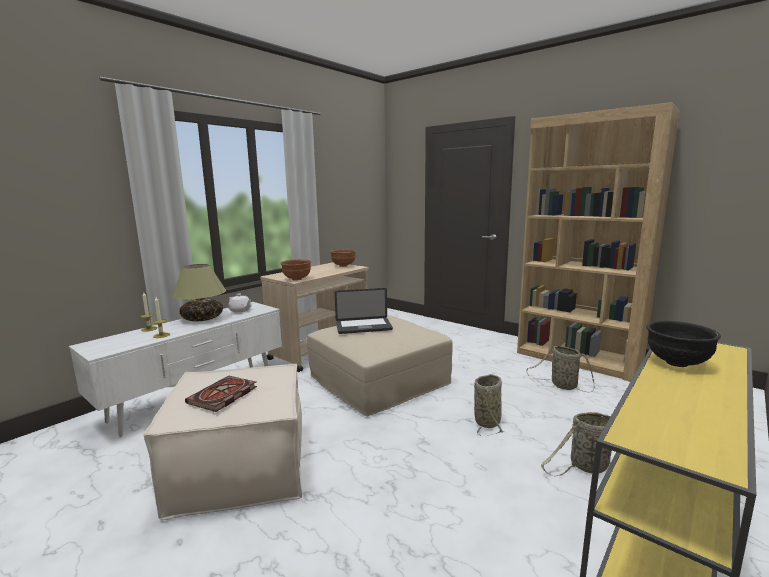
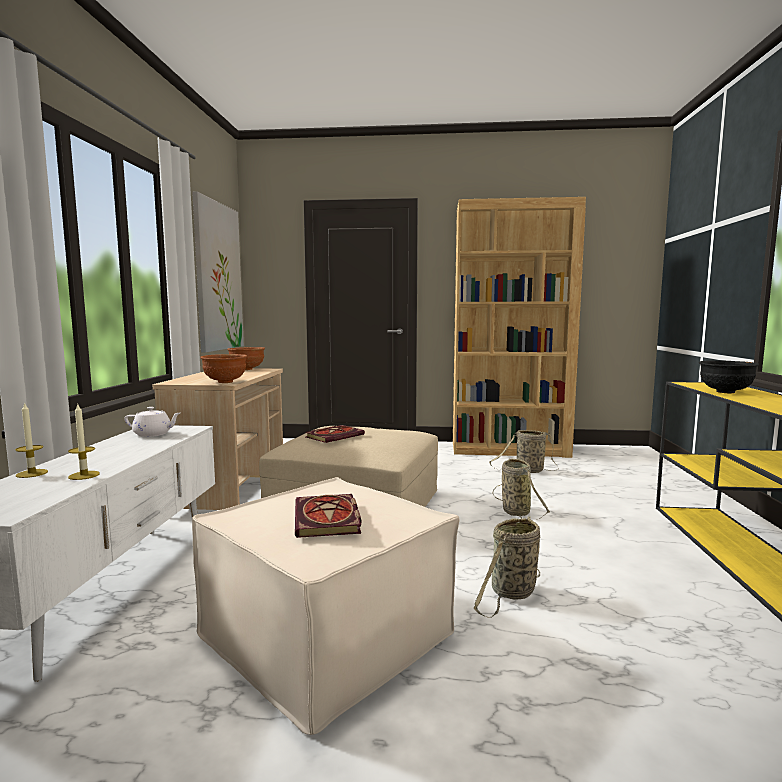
camera: 35 degrees left, 5 degrees down
table lamp [172,264,226,321] -> none
laptop [334,288,393,334] -> book [305,425,365,443]
basket [541,412,612,476] -> basket moved to [474,516,540,618]
none -> picture [192,191,244,352]

